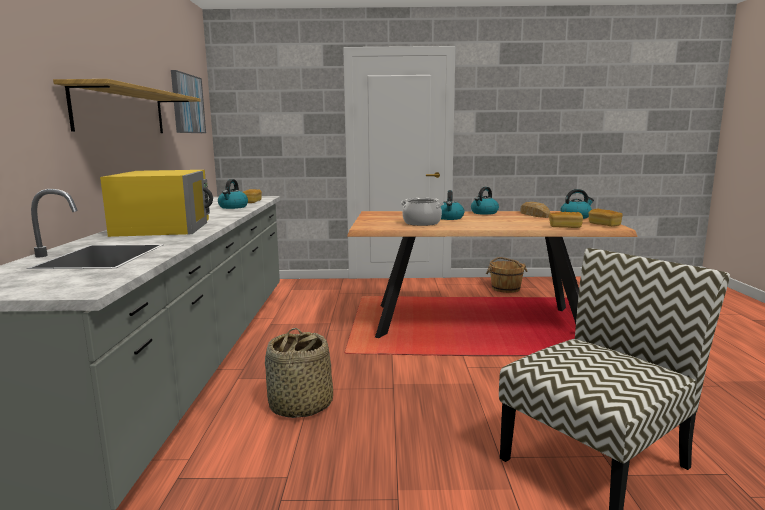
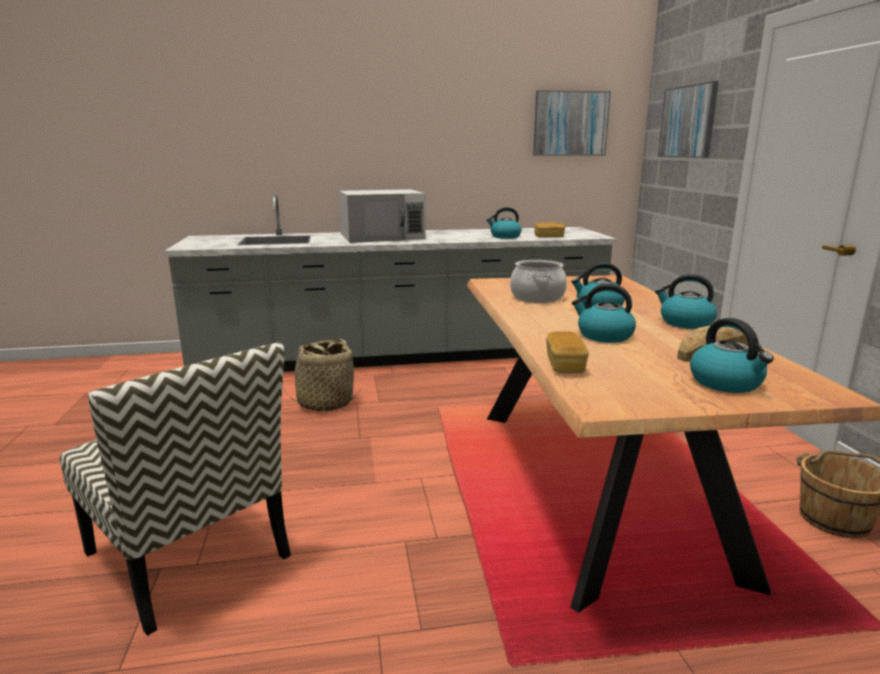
camera: 80 degrees right, 5 degrees up
shelf [53,79,201,133] -> none
yellow microwave [100,170,213,237] -> white microwave [339,189,426,243]
bread [589,209,623,226] -> none
none -> kettle [572,284,636,343]
none -> picture [658,81,719,158]

